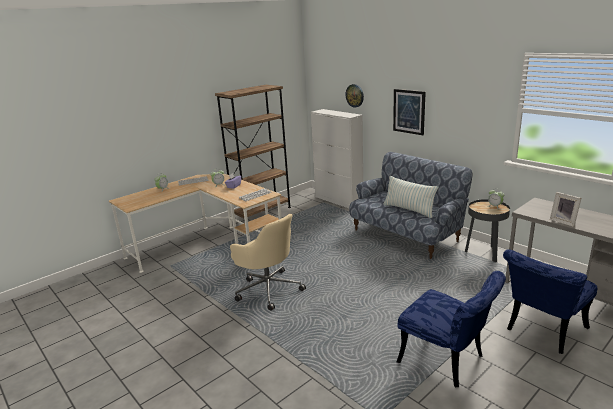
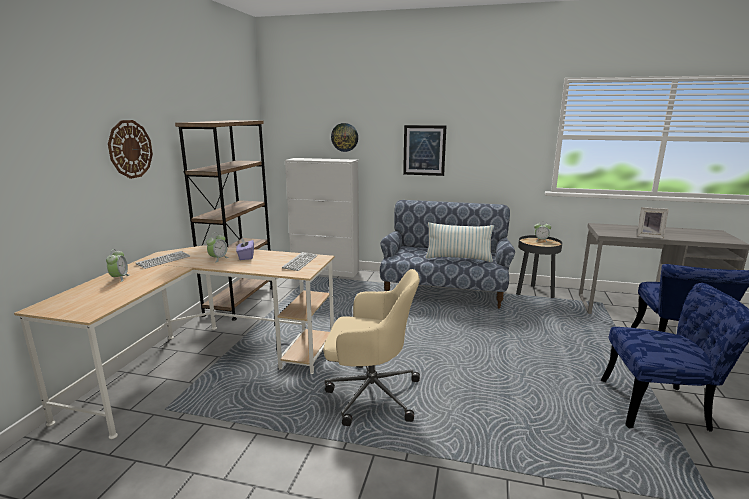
camera: 35 degrees left, 5 degrees down
none -> wall clock [108,120,153,179]

